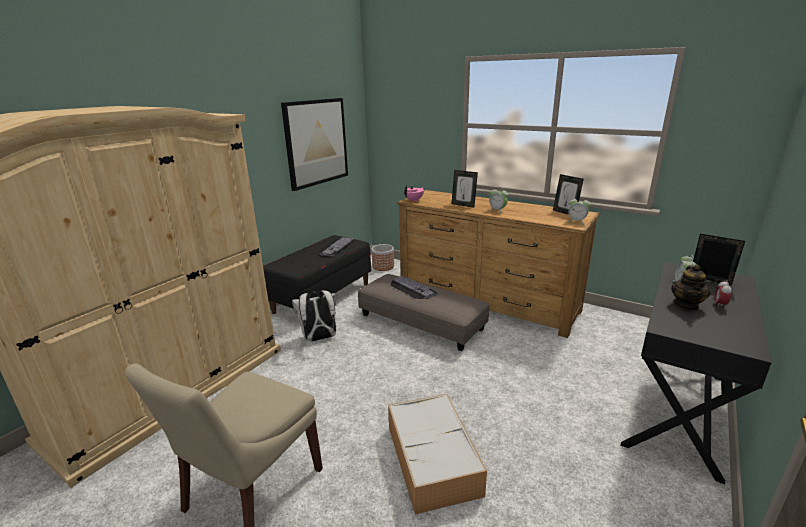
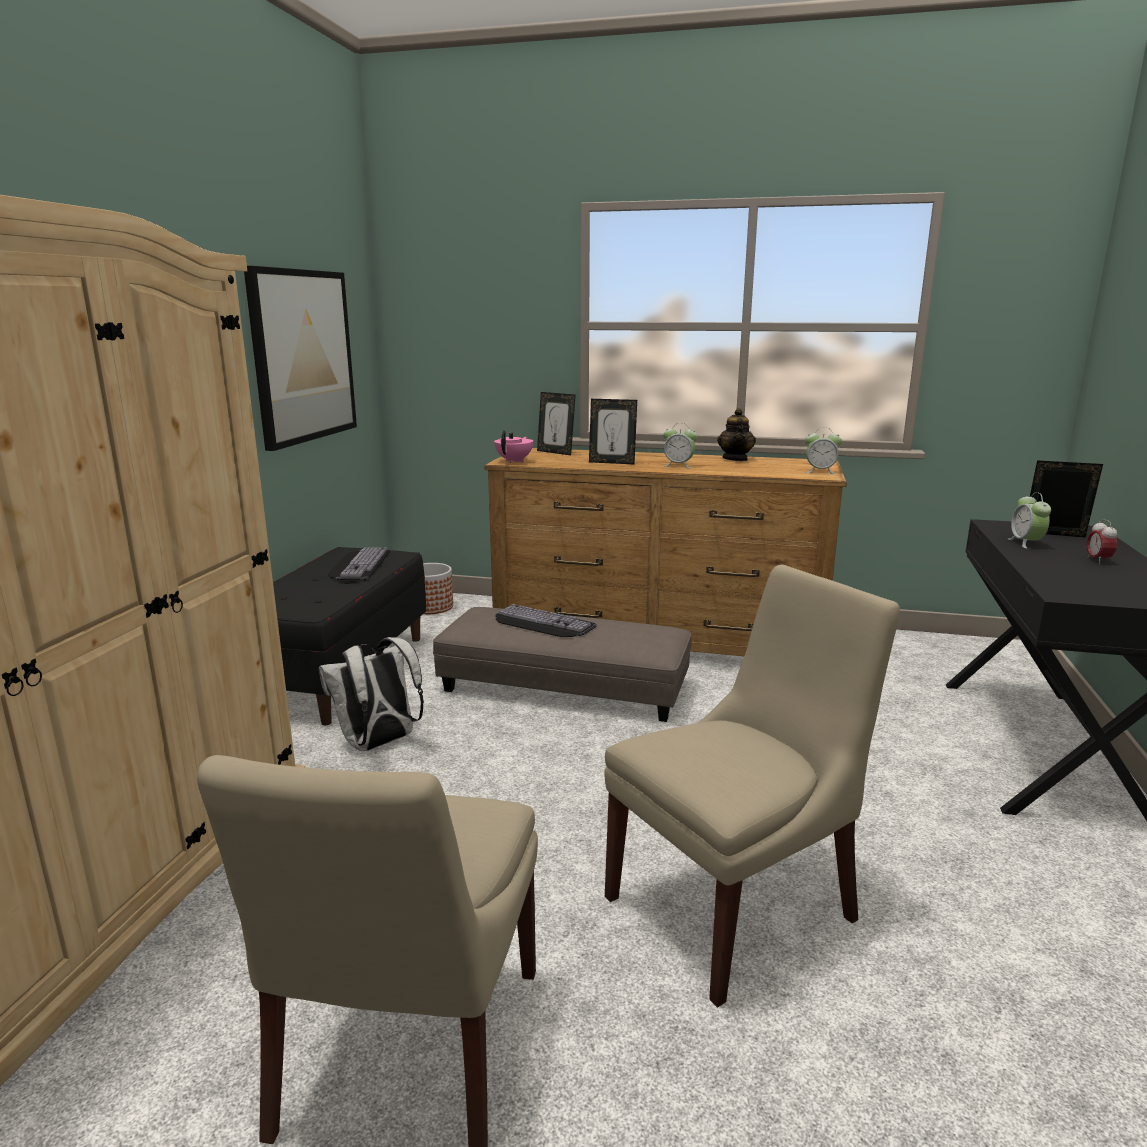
camera: 20 degrees left, 5 degrees down
storage box [388,394,487,515] -> beige chair [604,565,900,1007]
picture frame [553,174,584,215] -> picture frame moved to [537,392,576,455]
teapot [671,265,710,311] -> teapot moved to [717,408,756,461]

